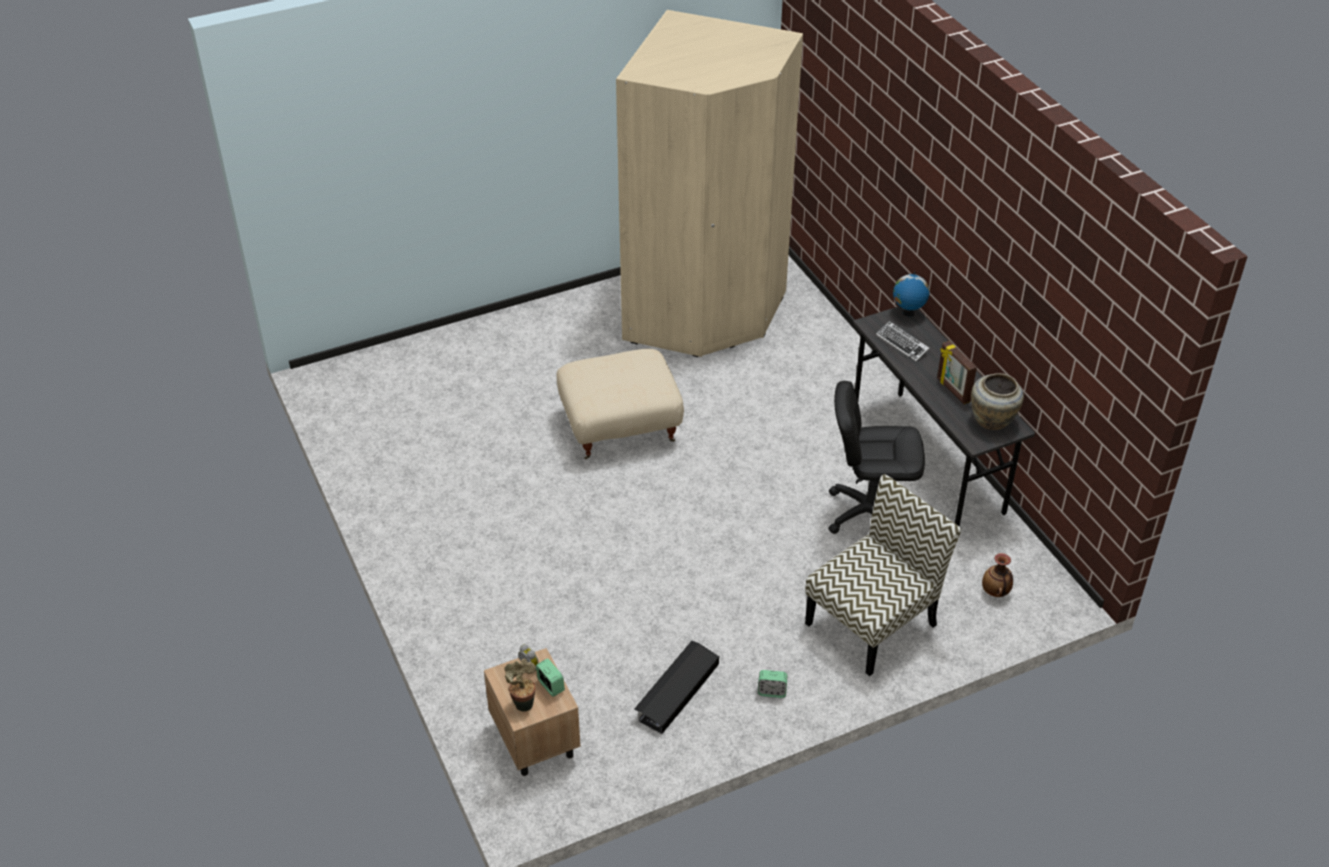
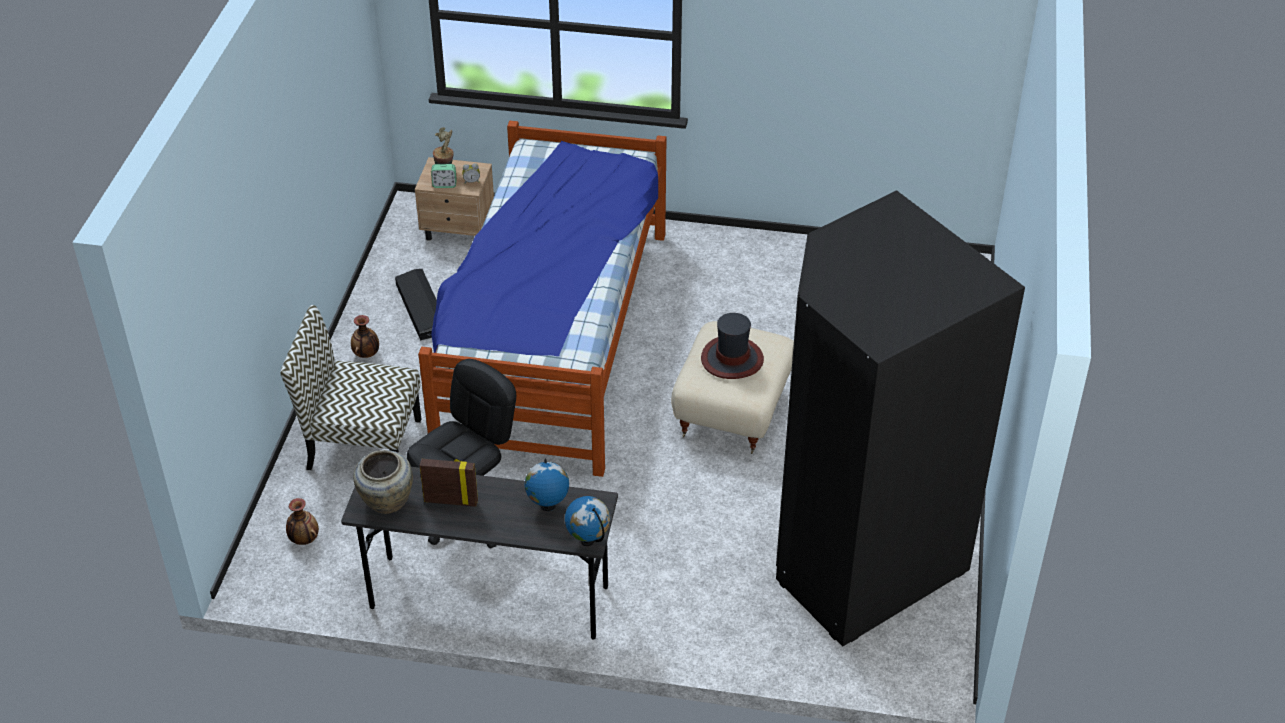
camera: 125 degrees right, 0 degrees up
beige wardrobe [616,10,803,357] -> black wardrobe [776,190,1025,646]
alarm clock [758,670,788,698] -> vase [351,315,379,358]
chair [805,474,962,676] -> chair turned 105 degrees clockwise [281,305,421,470]
keyboard [876,321,930,362] -> globe [525,458,569,511]
none -> bed [418,121,667,477]
none -> hat [701,313,764,379]

